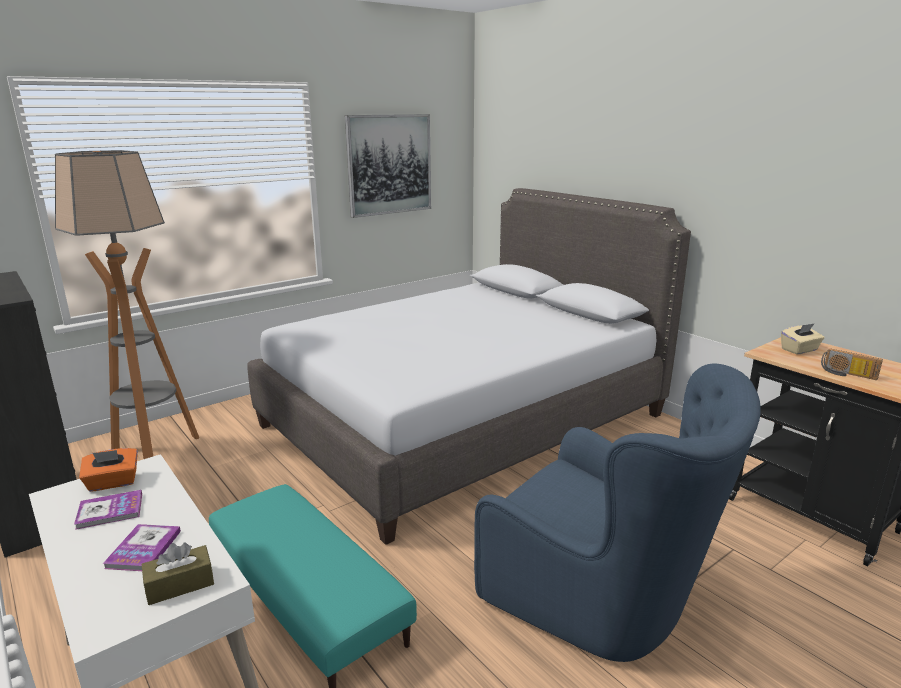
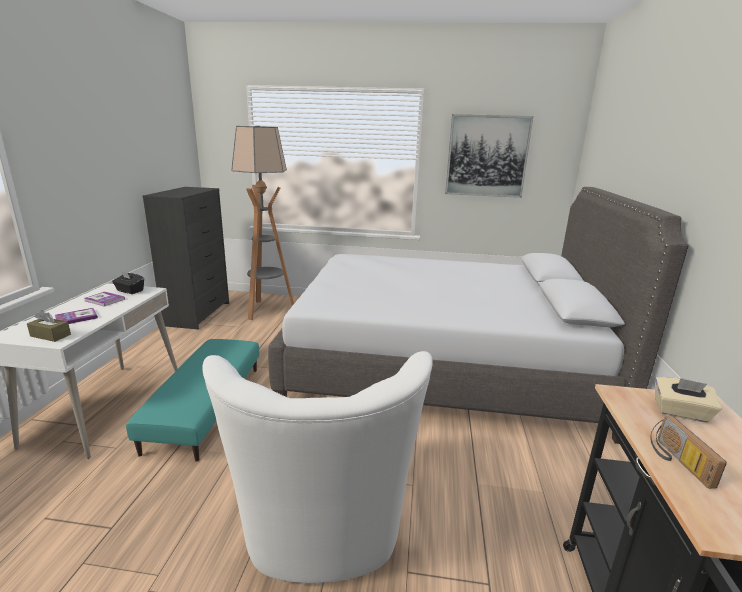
camera: 45 degrees right, 0 degrees up
orange tissue box [79,448,138,492] -> black tissue box [112,271,144,294]
blue armchair [474,364,760,662] -> white armchair [202,351,433,583]

